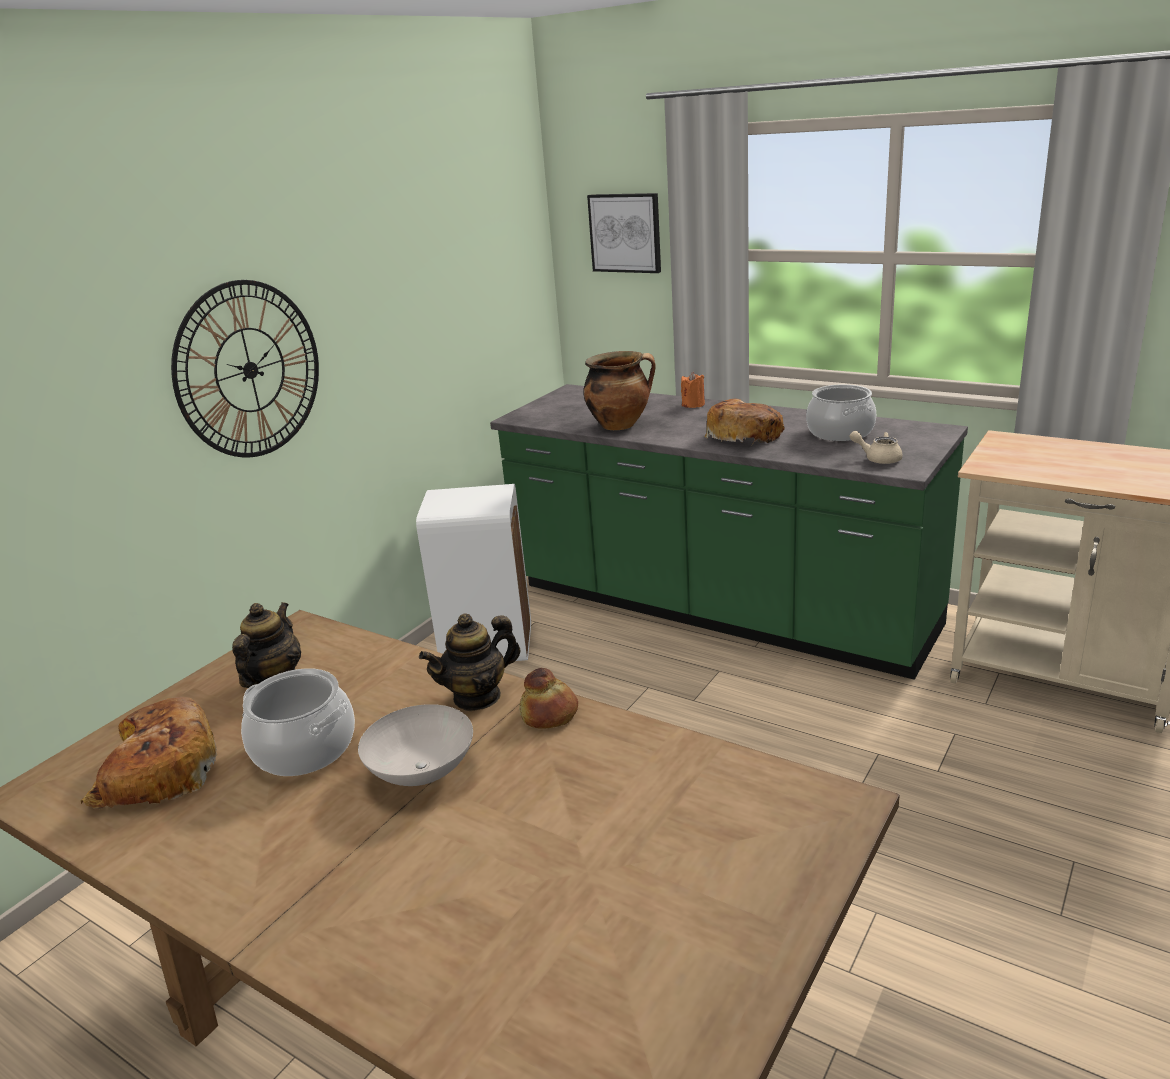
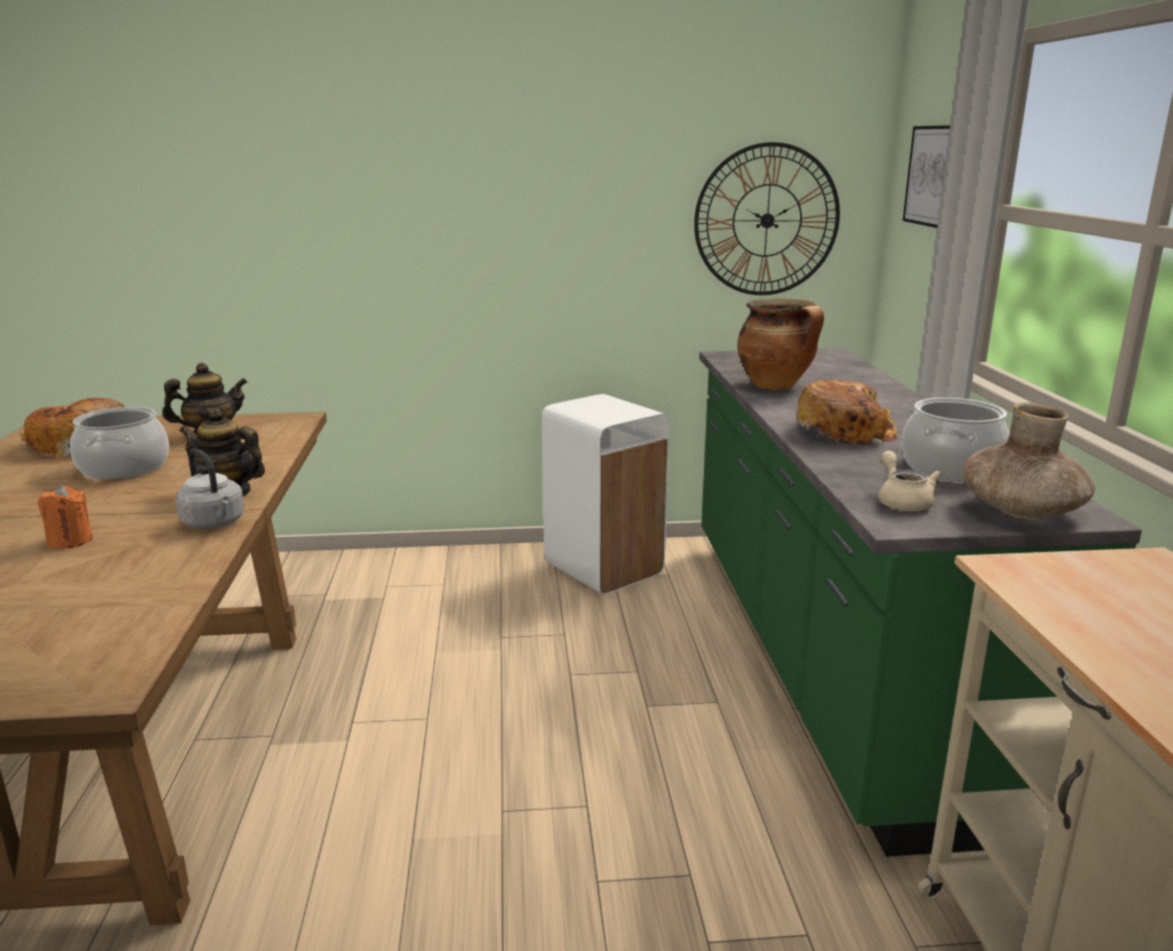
camera: 50 degrees right, 5 degrees down
wall clock [171,280,319,457] -> wall clock moved to [694,142,840,295]
white bowl [358,704,473,786] -> none
bread [519,668,578,729] -> grey kettle [175,449,244,529]
orange candle [681,371,705,408] -> orange candle moved to [38,485,93,549]
none -> brown vase [962,402,1095,520]

